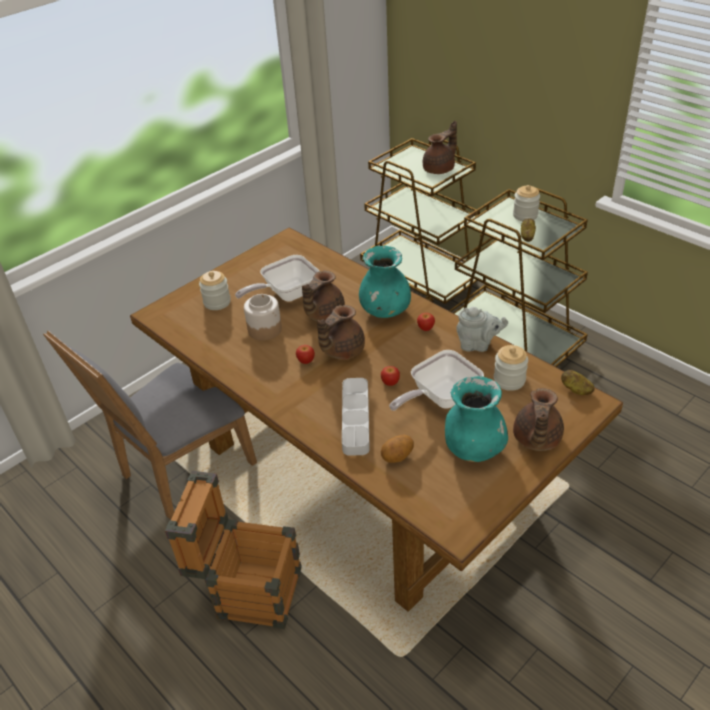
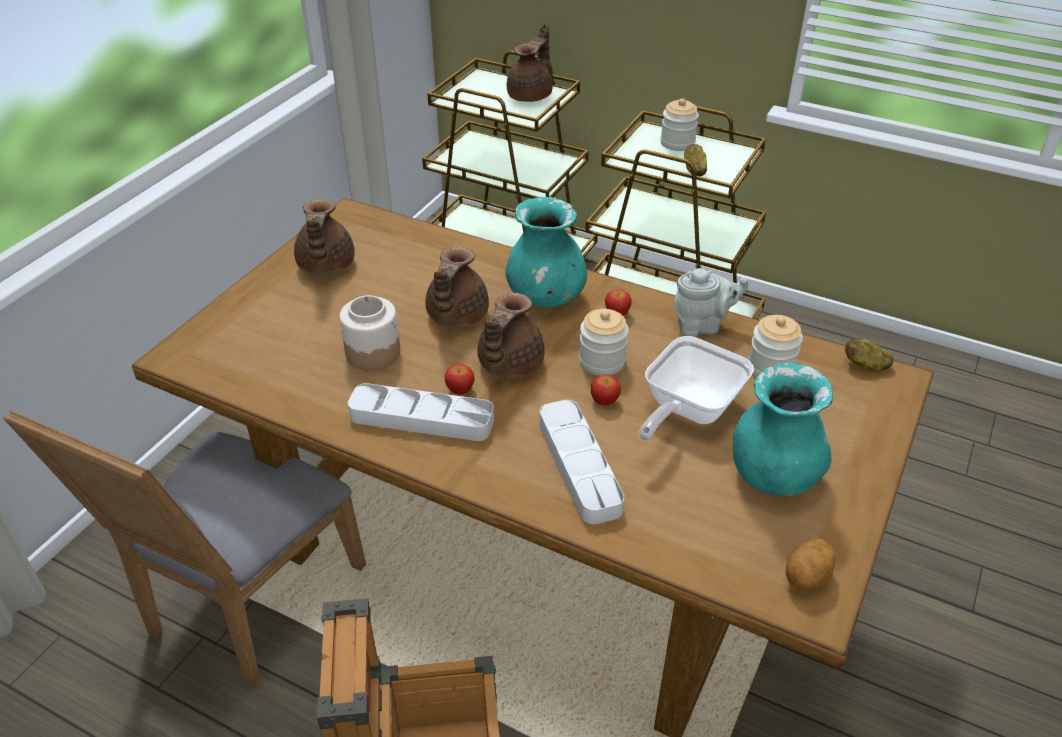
camera: 20 degrees left, 0 degrees up
jar [199,271,231,310] -> jar moved to [579,309,629,376]
frying pan [235,255,319,302] -> none
potato [381,435,414,463] -> potato moved to [786,538,836,591]
brown teapot [513,388,564,451] -> brown teapot moved to [294,199,355,275]
none -> grey tray [348,383,494,441]

